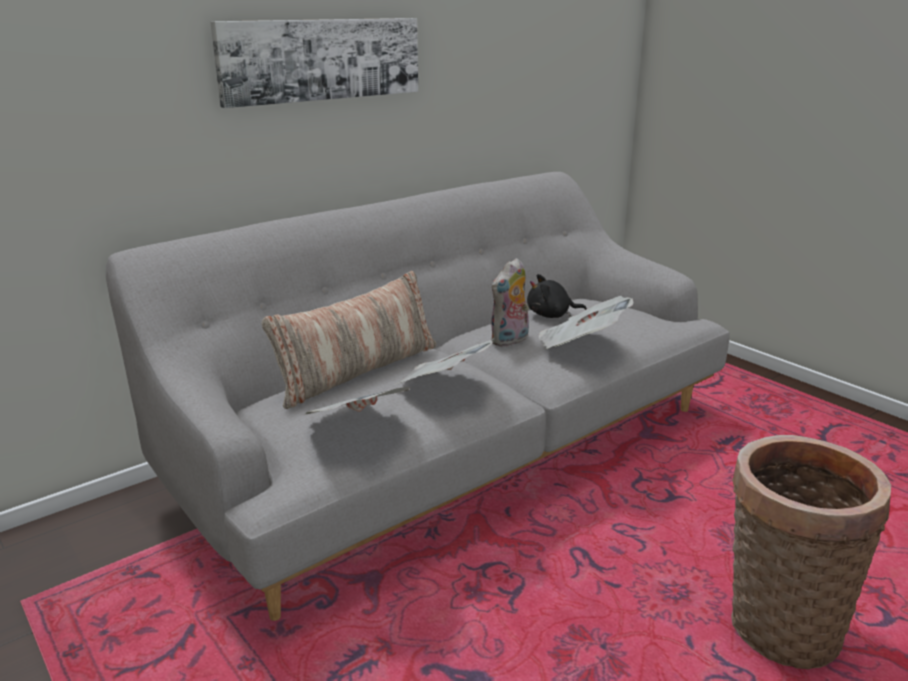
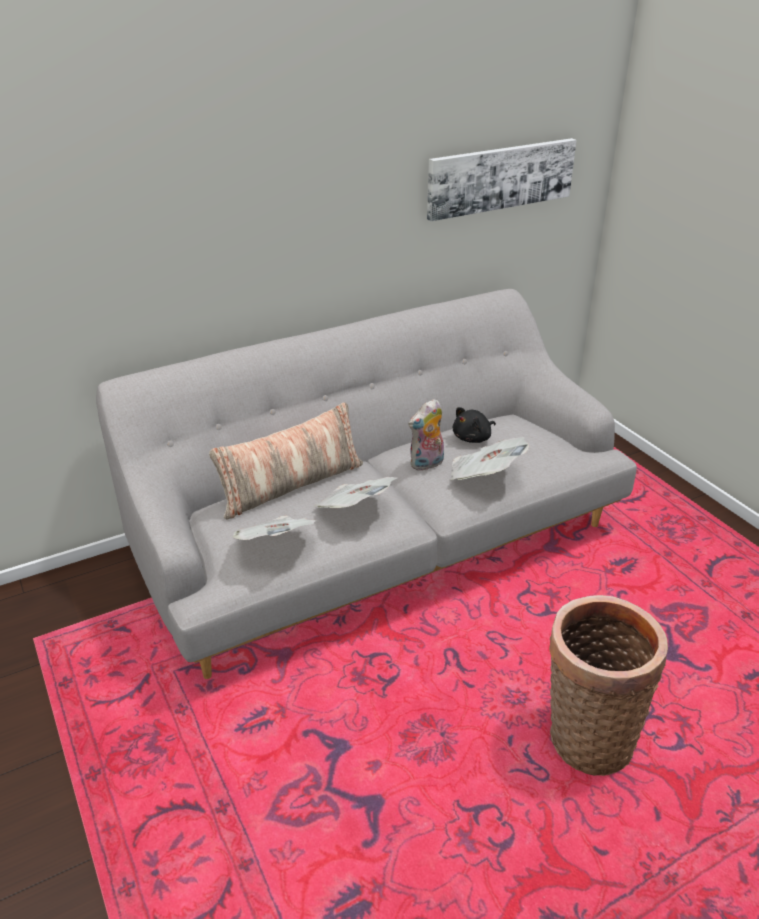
camera: 10 degrees right, 10 degrees up
picture [210,18,418,108] -> picture moved to [427,138,577,221]
black plush toy [527,274,587,318] -> black plush toy turned 45 degrees counterclockwise [453,407,496,443]

